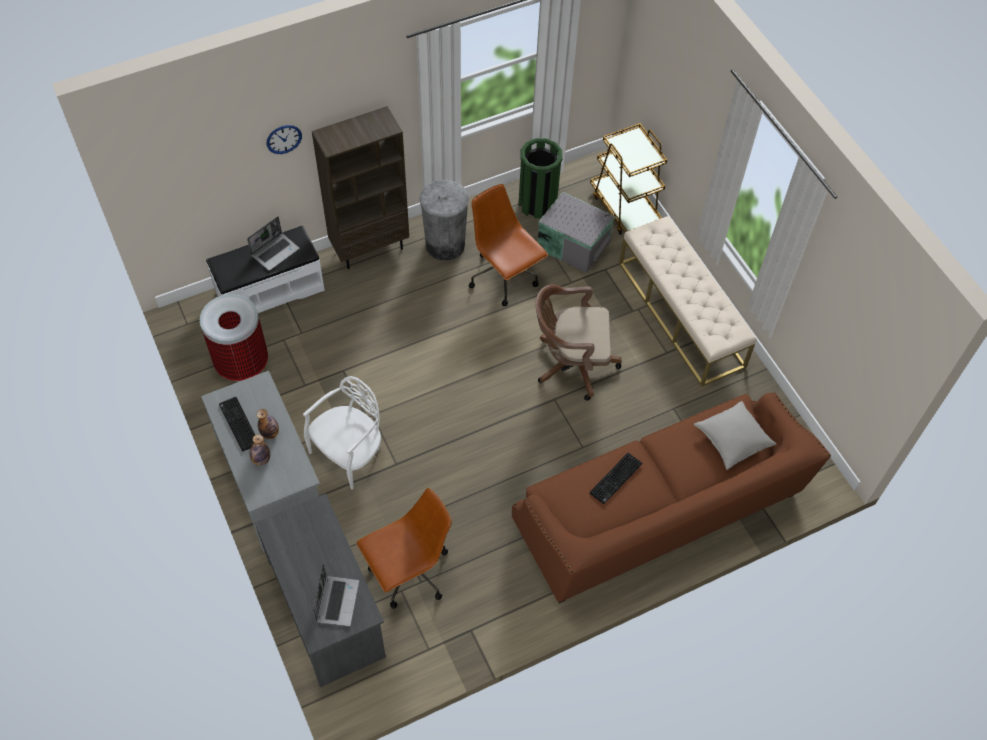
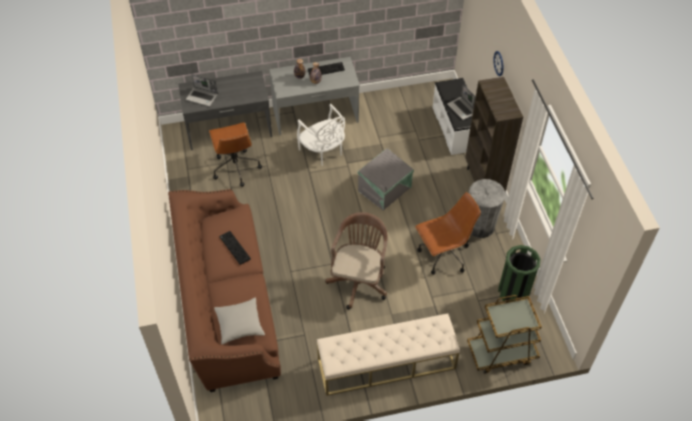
camera: 105 degrees right, 5 degrees down
trash can [200,294,268,382] -> none
grey storage box [538,192,615,274] -> grey storage box moved to [358,148,414,211]

